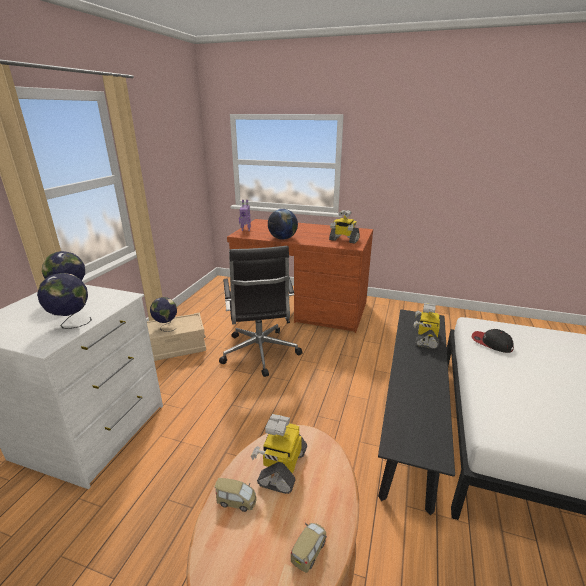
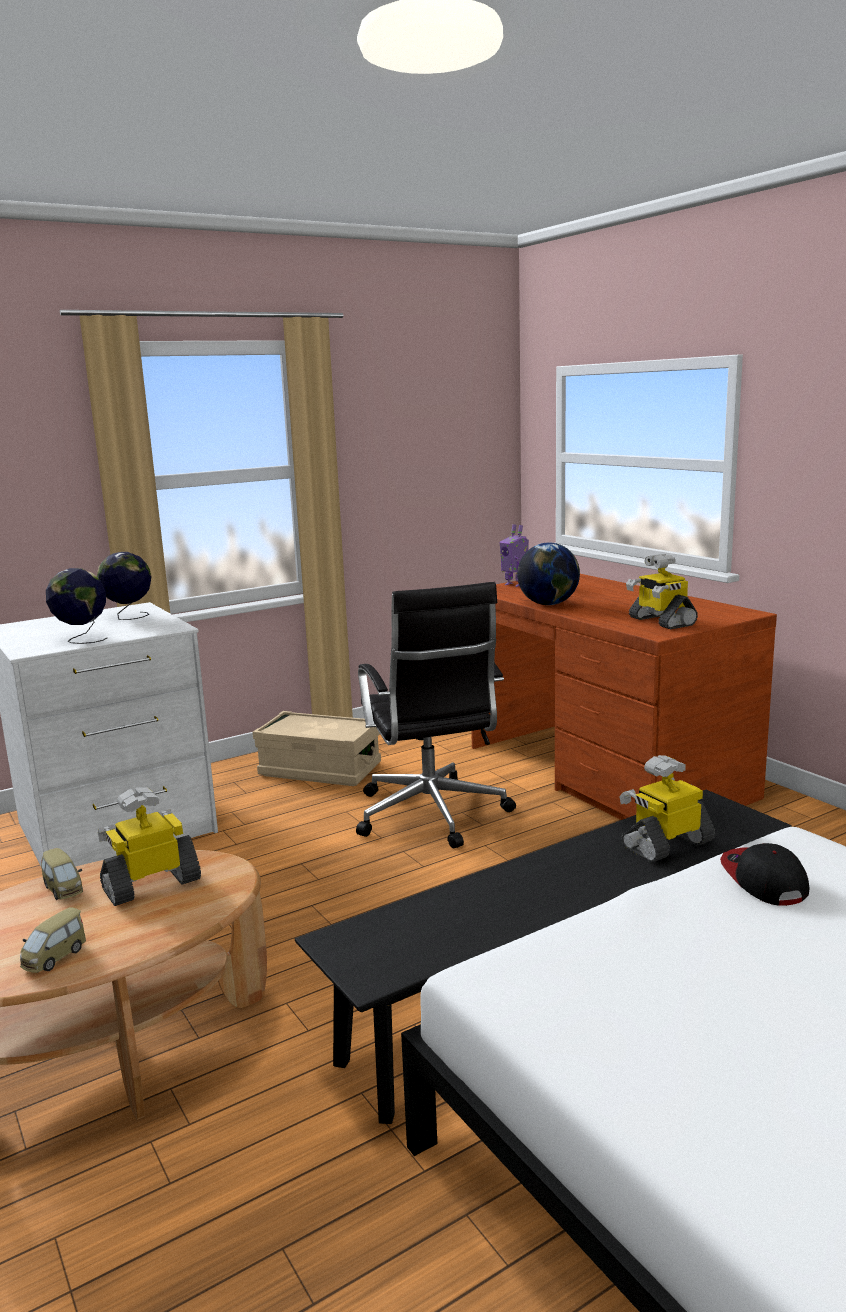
camera: 40 degrees right, 10 degrees down
globe [150,297,177,332] -> none
black office chair [219,246,303,377] -> black office chair turned 45 degrees counterclockwise [356,582,516,849]
toy car [291,523,327,573] -> toy car turned 135 degrees clockwise [20,907,86,973]

